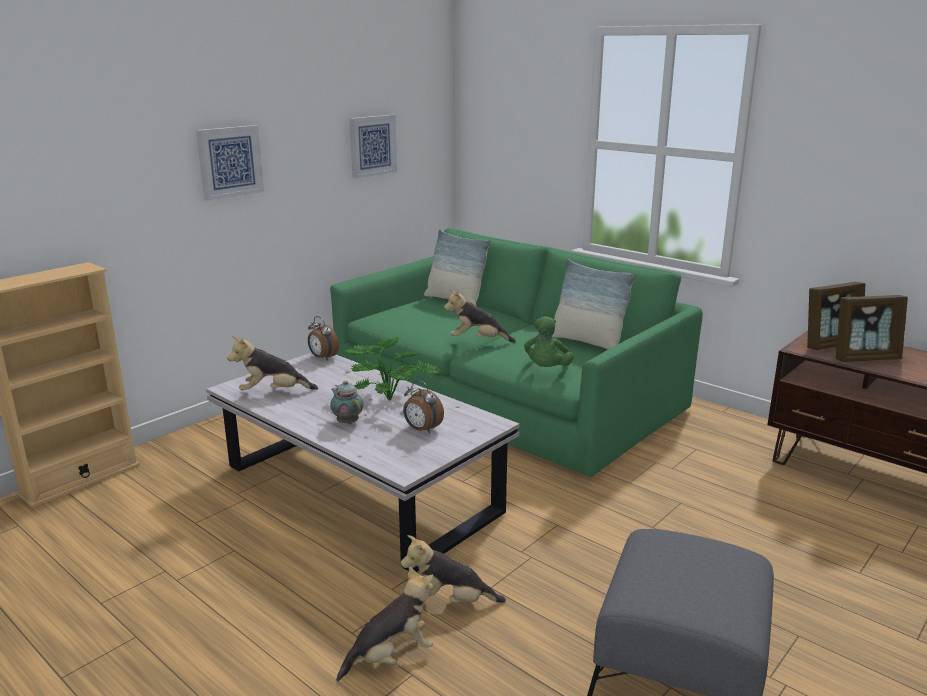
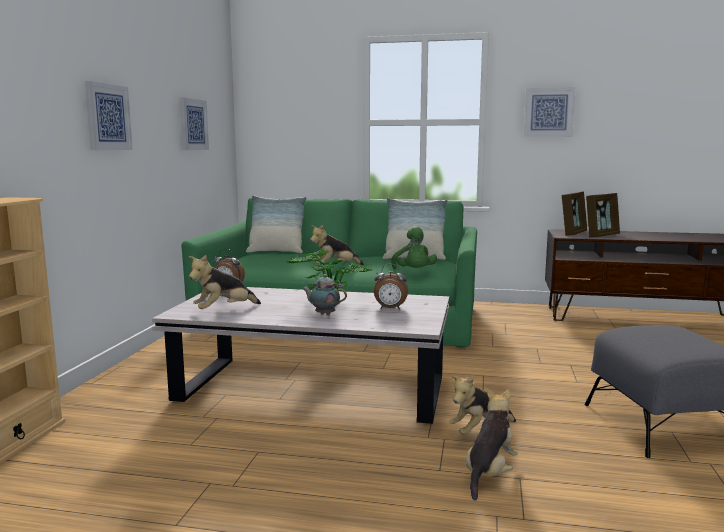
camera: 30 degrees left, 10 degrees down
none -> picture [523,87,576,137]

